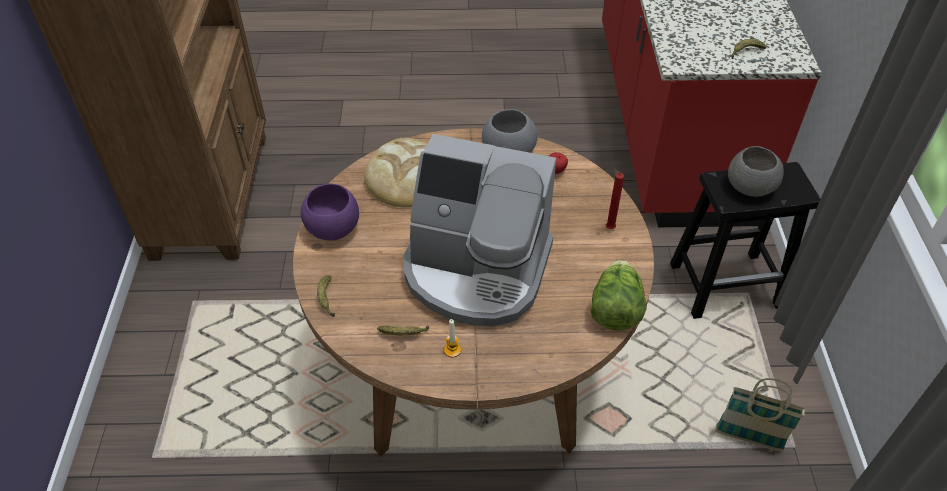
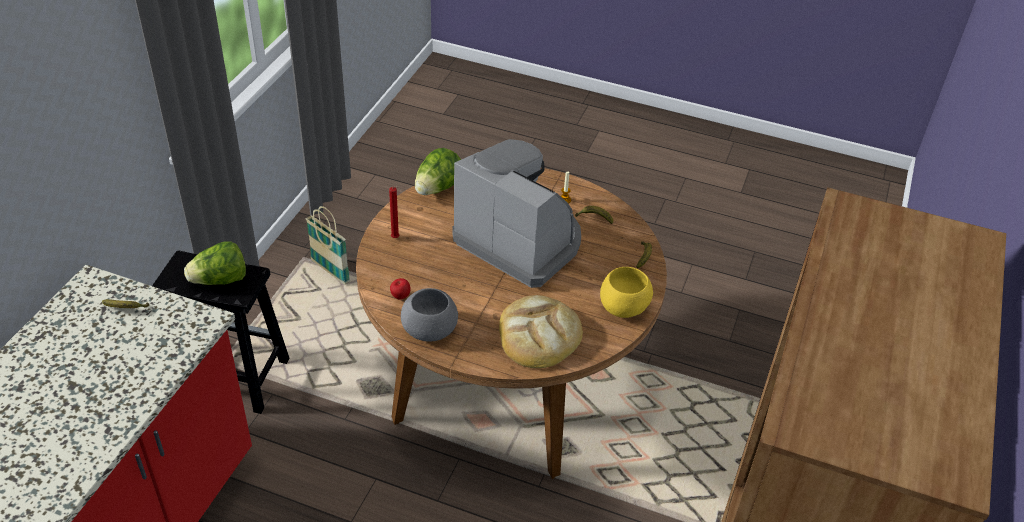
camera: 160 degrees left, 5 degrees down
purple bowl [301,184,359,240] -> yellow bowl [600,267,653,318]
grey bowl [728,146,784,197] -> lettuce [184,241,246,285]

